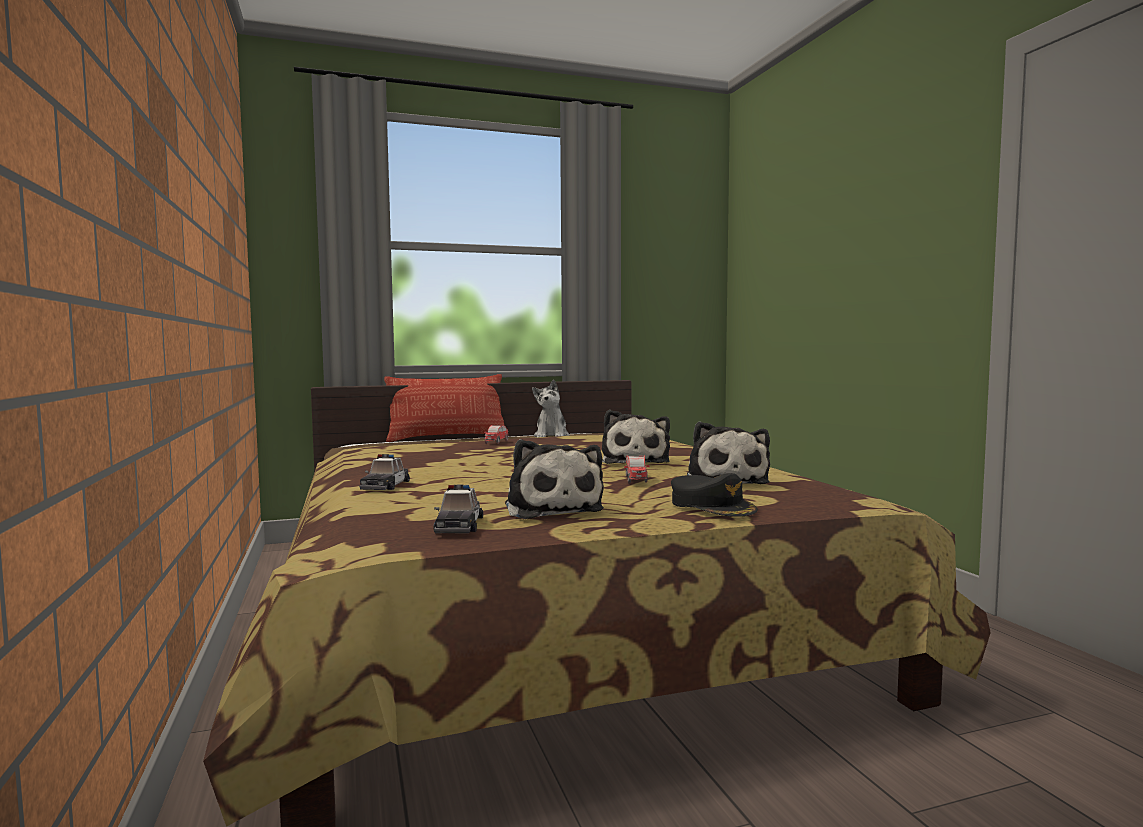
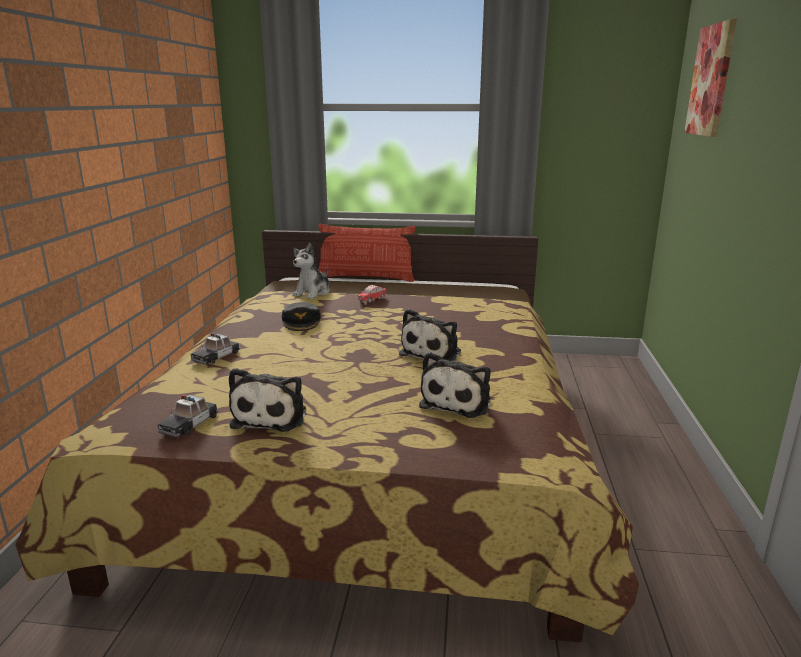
camera: 25 degrees right, 15 degrees up
plush toy [532,380,569,437] -> plush toy moved to [293,243,330,299]
toy car [624,455,650,484] -> none
black cap [671,473,758,517] -> black cap moved to [282,302,321,331]
none -> picture [684,19,737,137]

